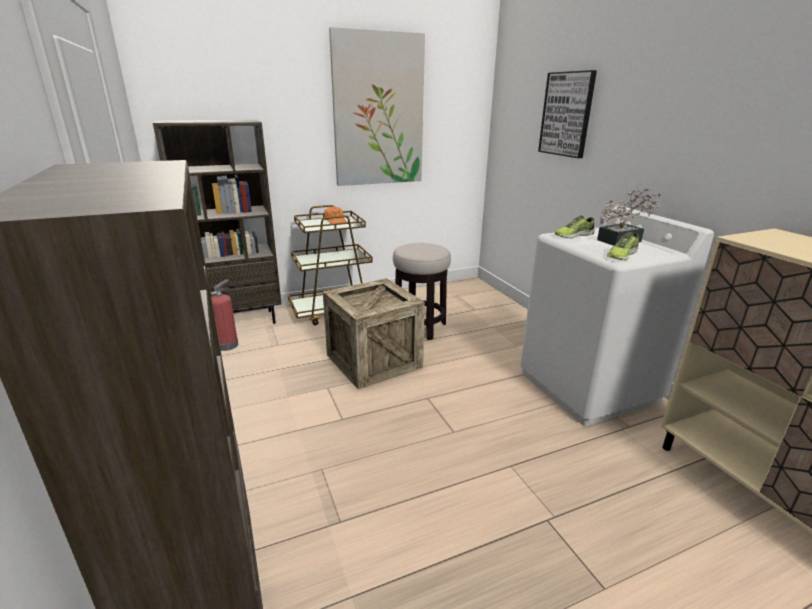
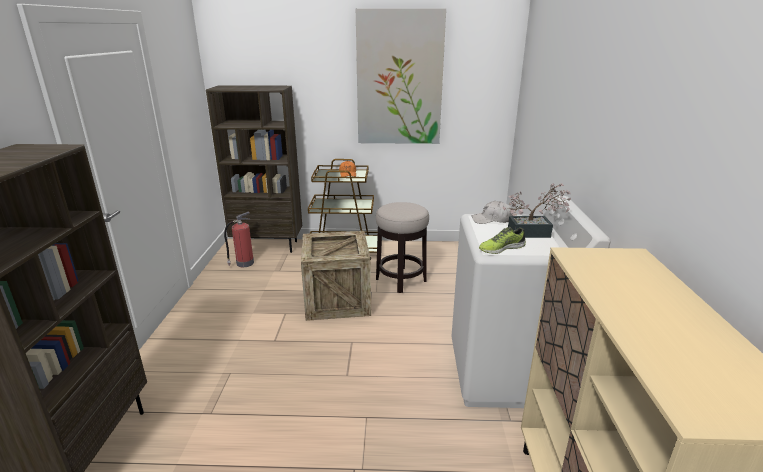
camera: 25 degrees right, 0 degrees up
picture [538,70,597,158] -> none
shoe [555,215,595,238] -> white cap [471,201,514,224]

